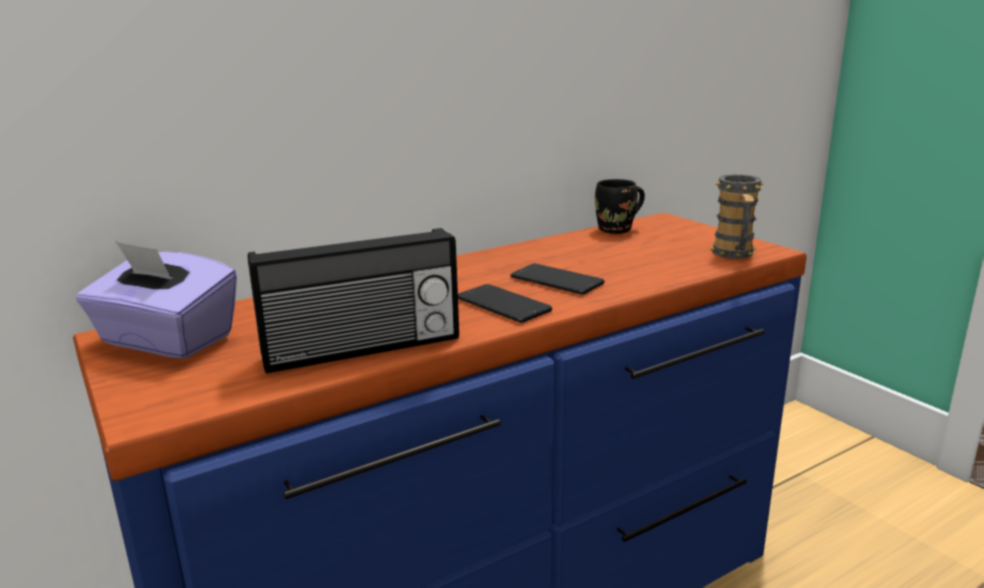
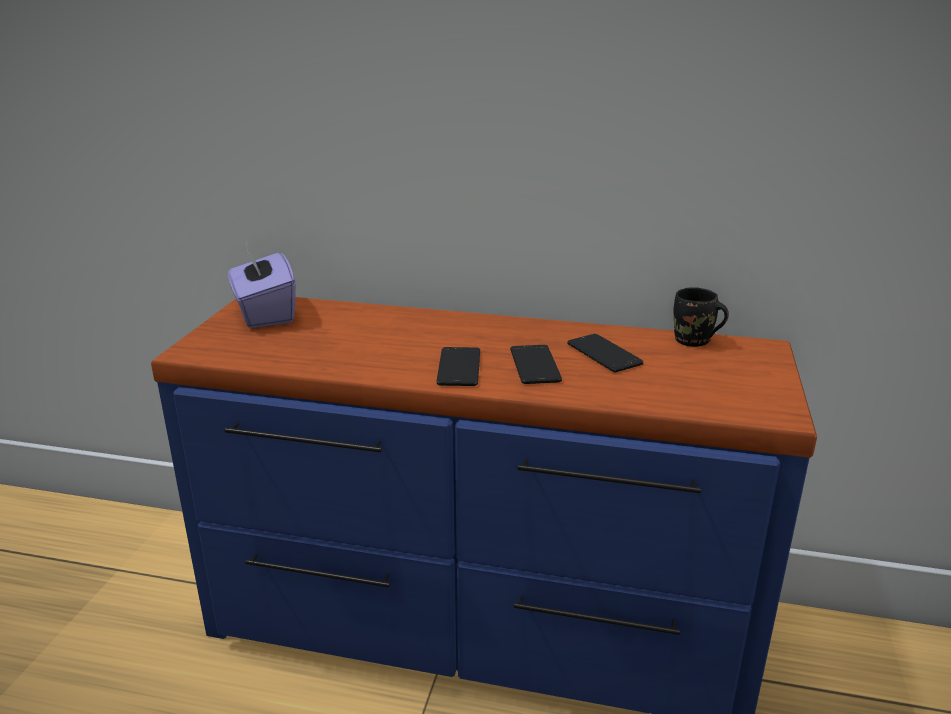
camera: 45 degrees right, 5 degrees up
radio [248,228,459,373] -> none
mug [710,175,765,259] -> none
none -> phone [567,334,643,372]

